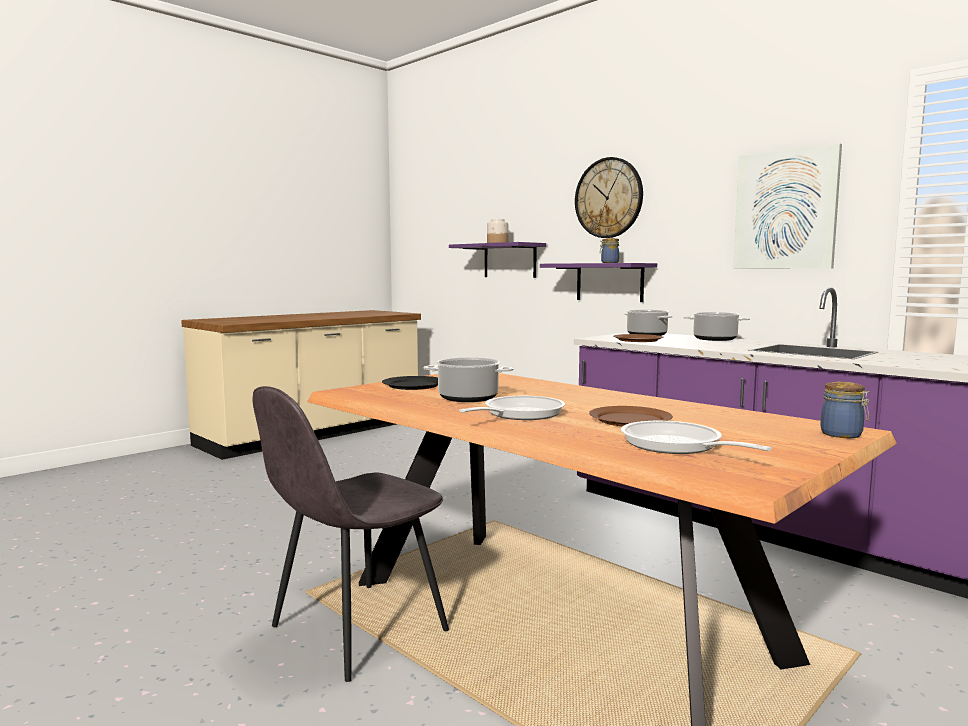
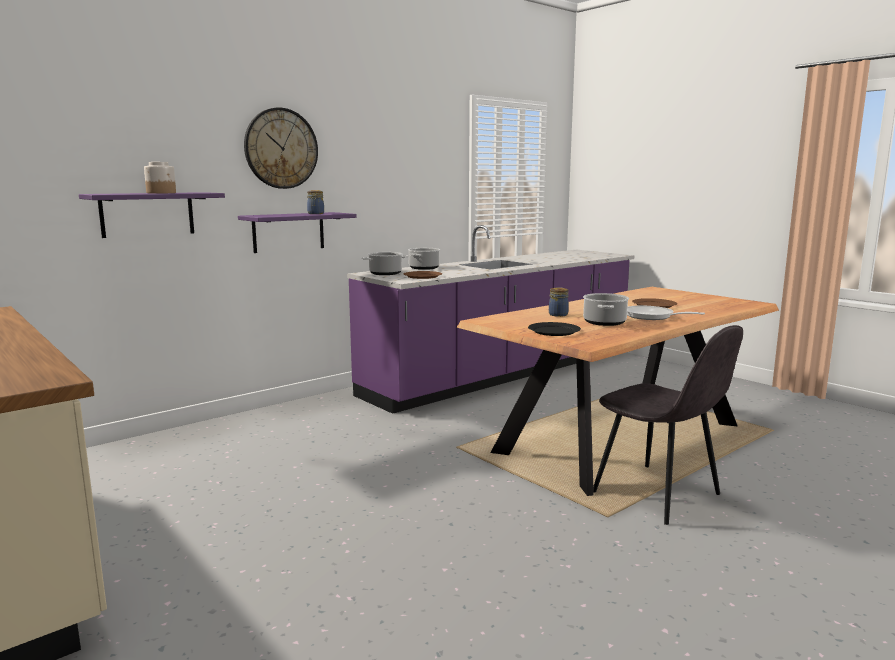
camera: 85 degrees left, 5 degrees up
frying pan [621,421,772,454] -> none
picture [733,143,842,269] -> none
jar [821,382,870,438] -> jar moved to [549,287,569,317]

